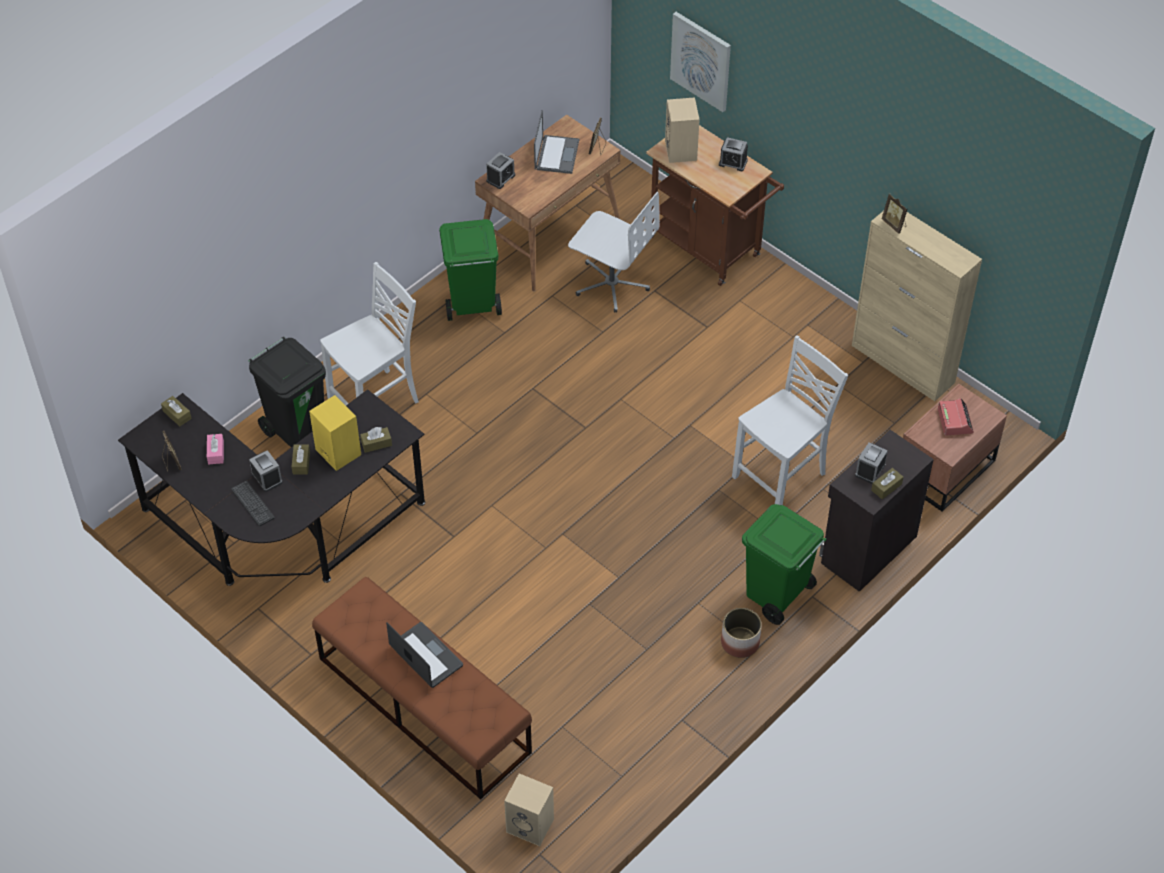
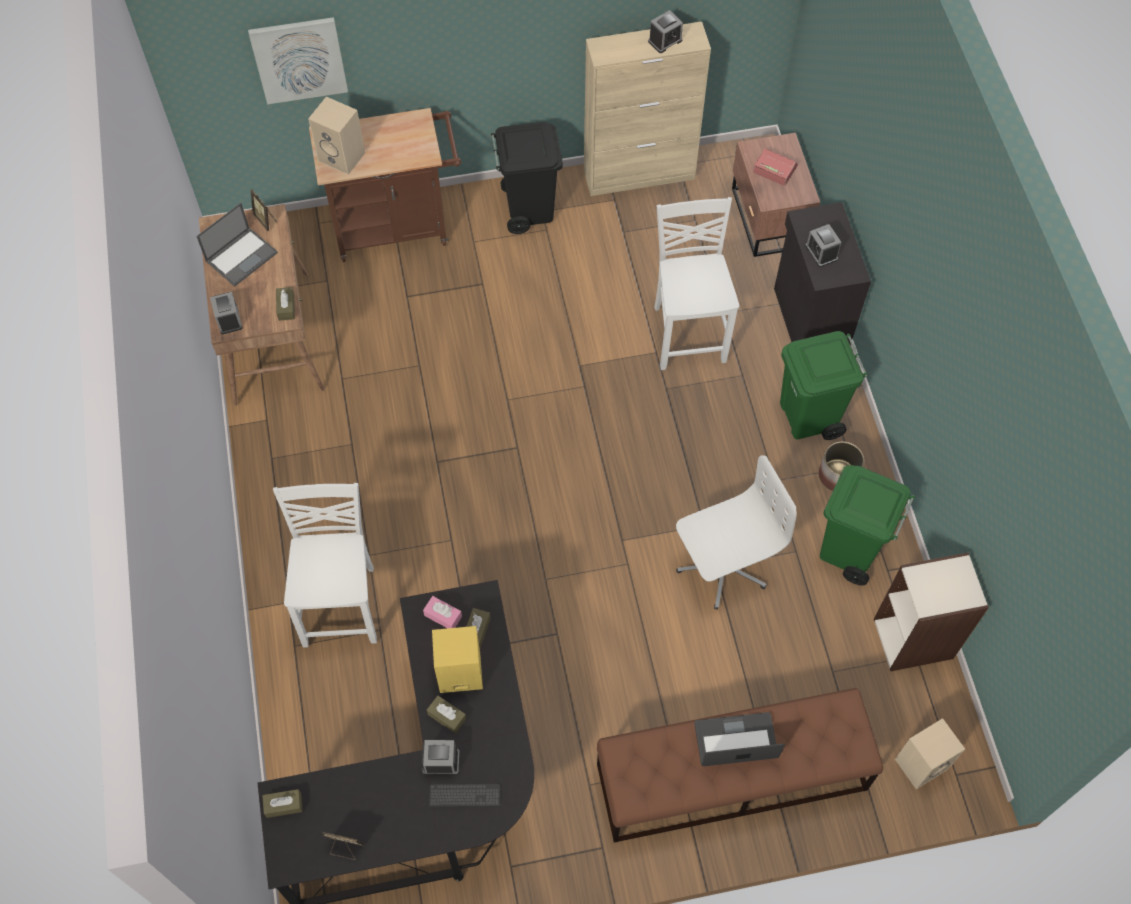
camera: 55 degrees left, 10 degrees up
pink tissue box [207,434,224,464] -> pink tissue box moved to [423,596,462,628]
black trash can [248,337,326,447] -> black trash can moved to [491,122,563,234]
green trash can [439,219,502,321] -> green trash can moved to [820,465,915,585]
laptop [534,110,579,174] -> laptop turned 90 degrees clockwise [196,203,278,287]
white office chair [568,192,660,313] -> white office chair moved to [676,455,796,610]
alarm clock [719,137,748,171] -> alarm clock moved to [648,10,683,53]
brown tissue box [871,468,903,499] -> brown tissue box moved to [276,287,295,321]
picture frame [882,194,907,234] -> none
none -> bookcase [874,552,989,671]

